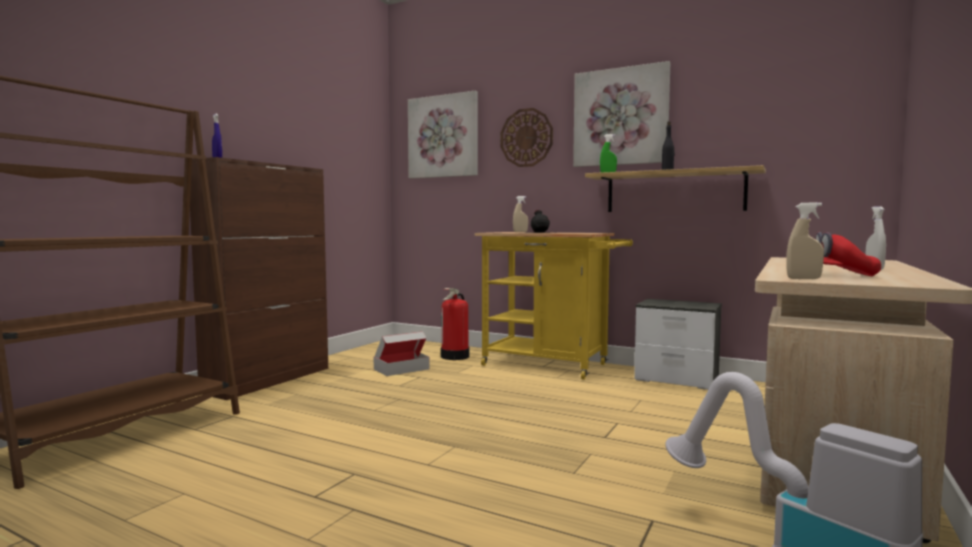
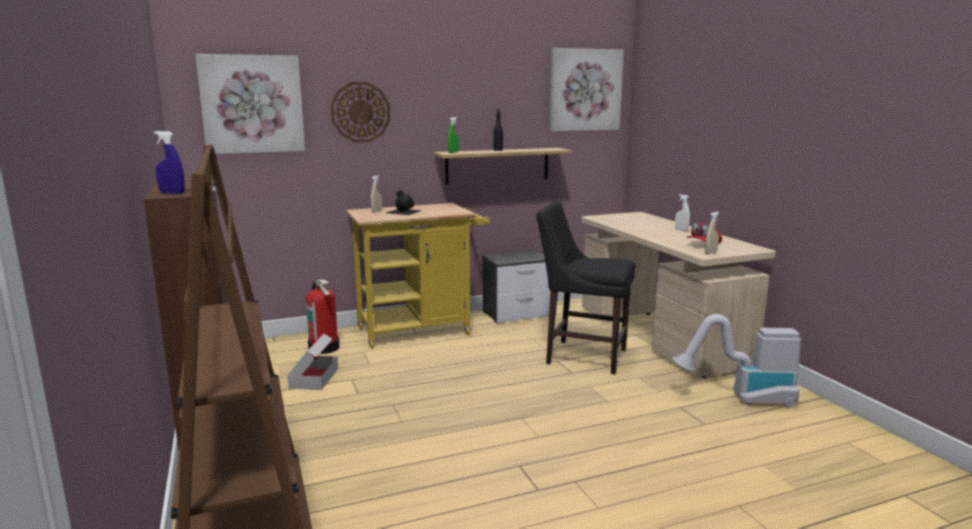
camera: 50 degrees left, 10 degrees up
picture [573,61,670,167] -> picture moved to [549,48,624,131]
none -> black chair [536,201,636,374]

